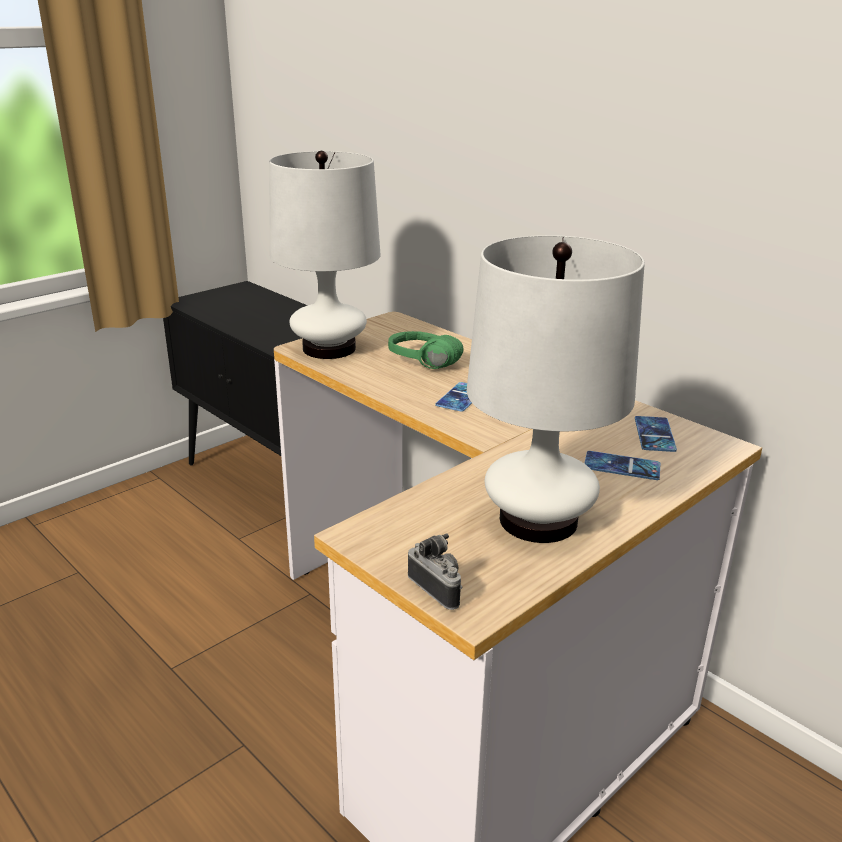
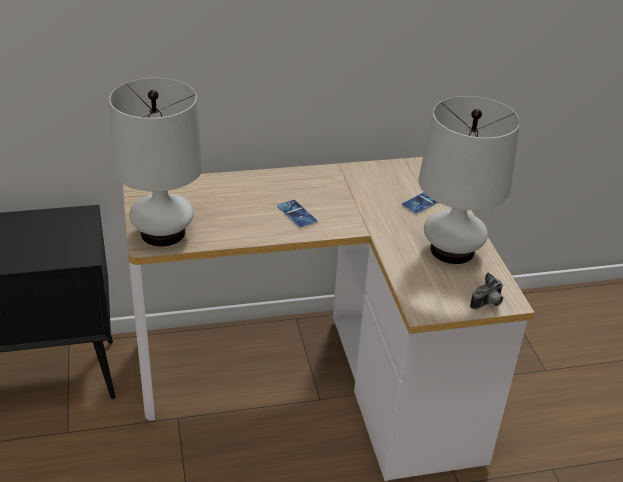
camera: 60 degrees left, 10 degrees up
green headphones [388,331,464,369] -> none
camera [408,533,463,610] -> camera turned 150 degrees clockwise [470,273,503,310]
phone [635,416,677,452] -> none

